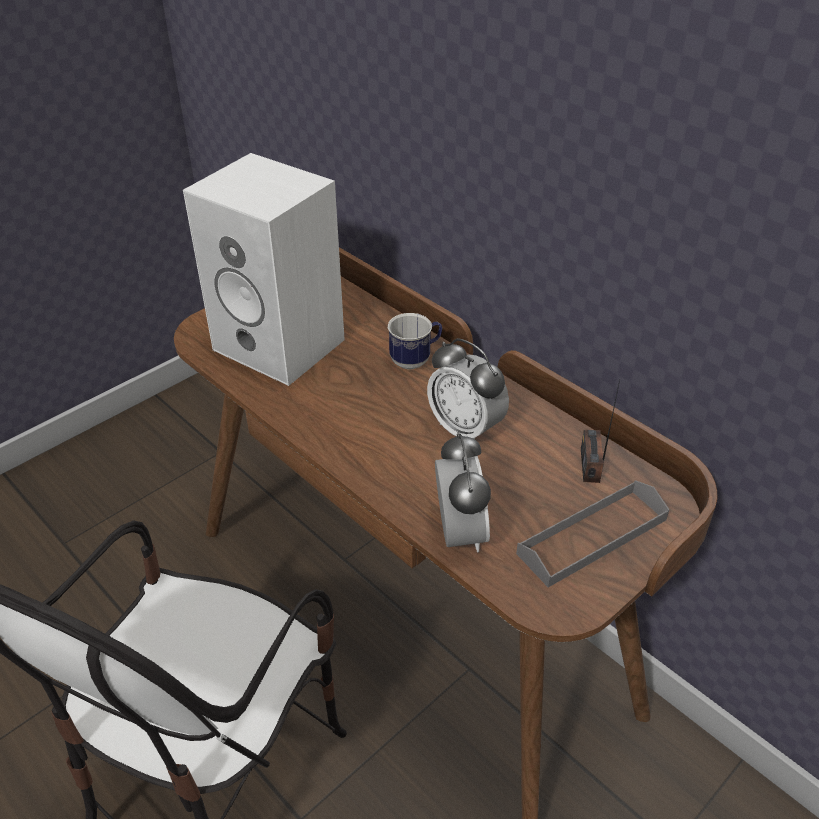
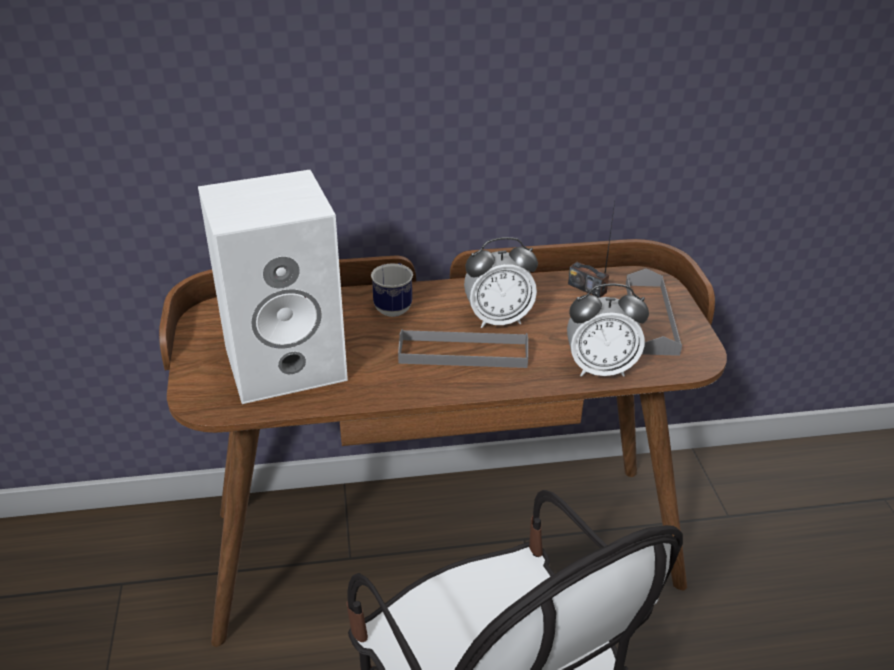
camera: 55 degrees left, 5 degrees down
alarm clock [435,432,491,552] -> alarm clock turned 150 degrees clockwise [567,283,649,377]
none -> grey tray [398,329,528,368]

